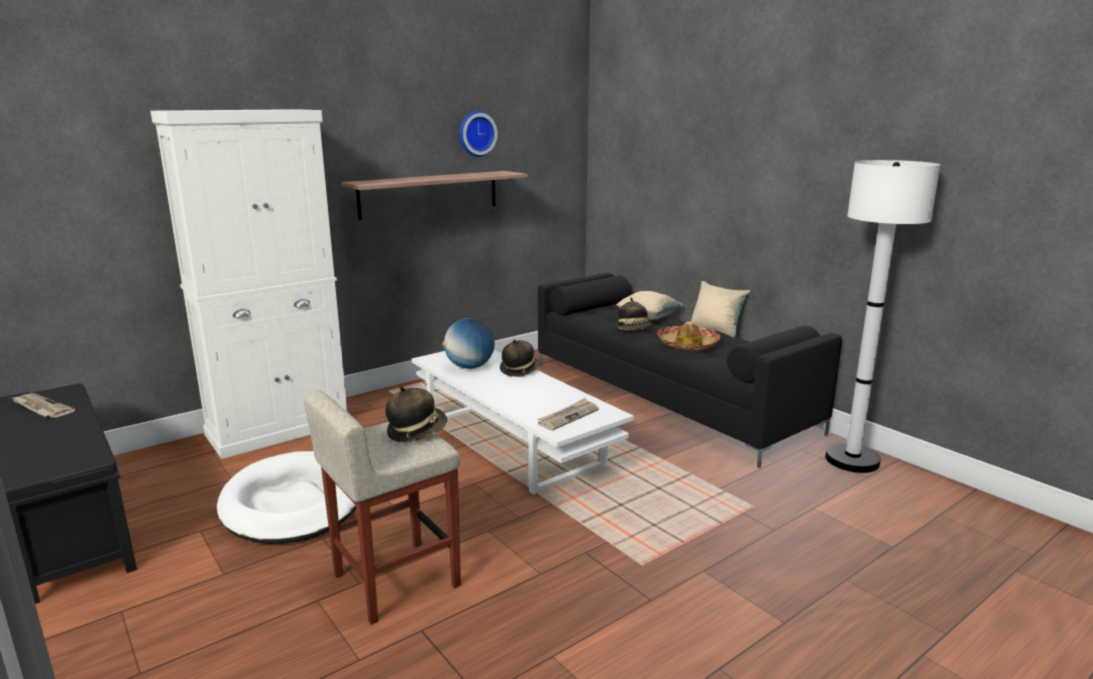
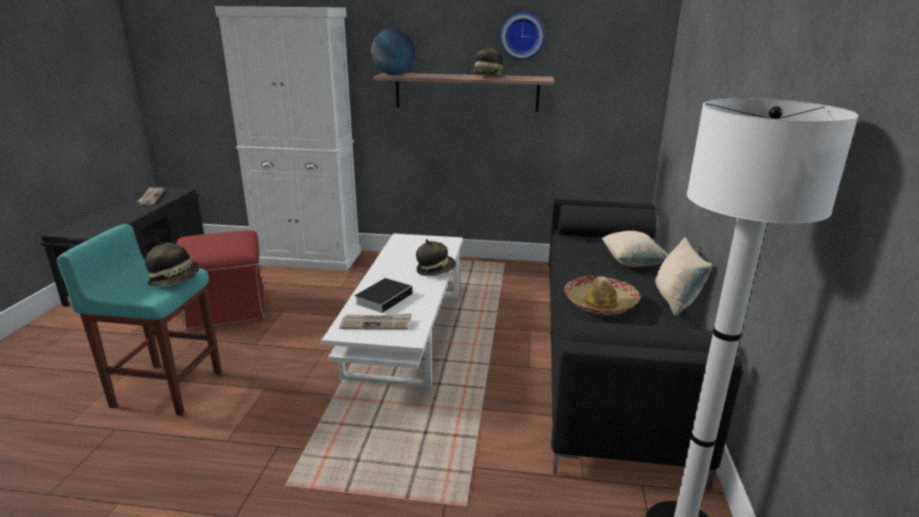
camera: 45 degrees right, 5 degrees up
white dog bed [217,451,356,544] -> red ottoman [176,230,265,331]
beige stool [304,390,461,625] -> turquoise stool [57,224,222,416]
globe [442,318,495,369] -> globe moved to [372,28,416,75]
hat [616,298,651,330] -> hat moved to [471,44,505,76]
none -> book [355,278,414,313]

